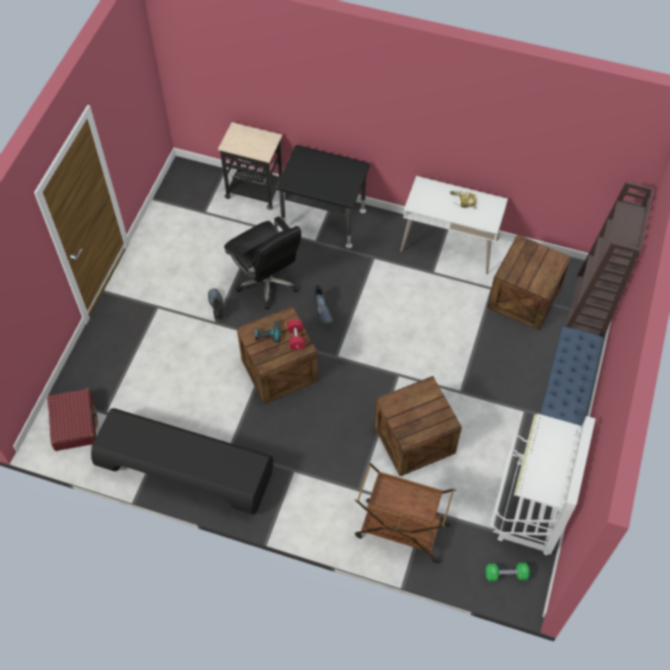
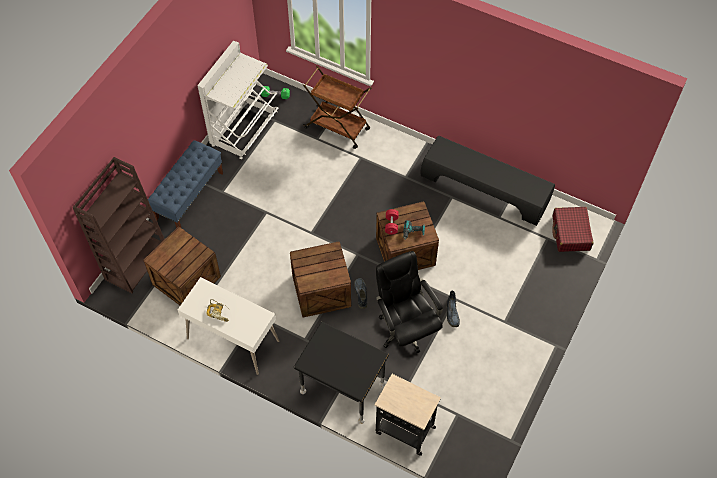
camera: 170 degrees left, 0 degrees up
crate [374,376,462,476] -> crate moved to [290,241,351,318]

